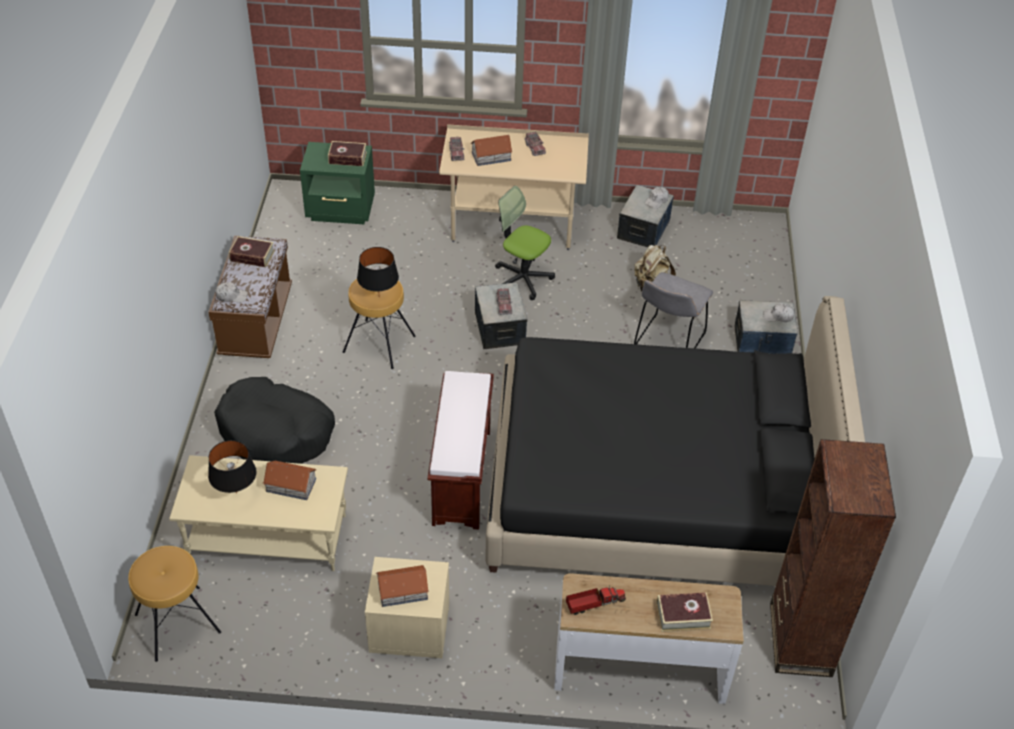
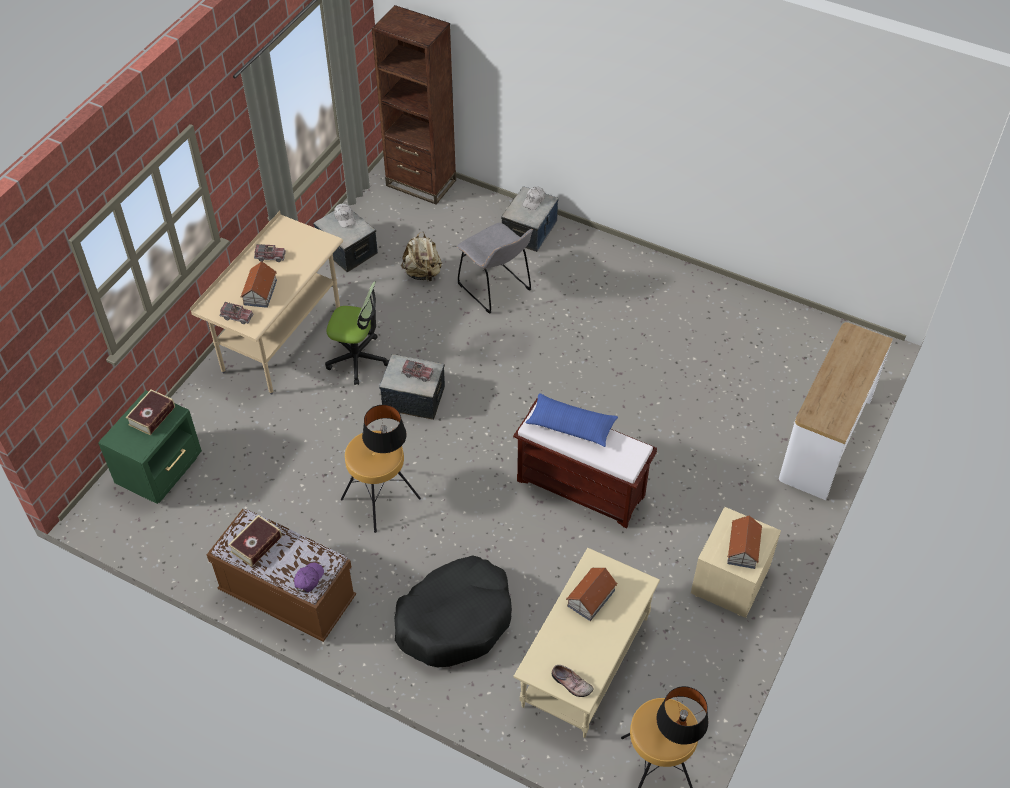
camera: 65 degrees left, 5 degrees up
black table lamp [208,440,257,494] -> black table lamp moved to [657,686,708,745]
white cap [215,282,248,303] -> purple cap [294,563,324,593]
black bed [485,296,865,586] -> none
office chair [495,186,555,300] -> office chair turned 135 degrees counterclockwise [325,282,389,385]
toy truck [566,585,626,615] -> none
book [656,592,713,632] -> none
brown bookcase [770,439,896,677] -> brown bookcase moved to [372,5,456,205]
none -> blue pillow [525,393,618,447]
none -> shoe [552,665,594,697]

